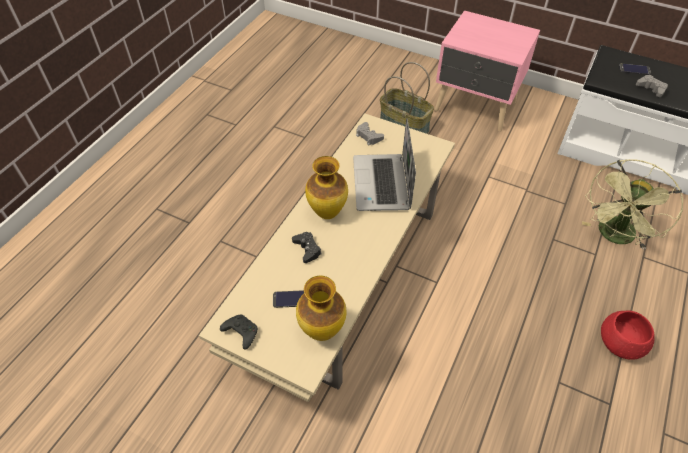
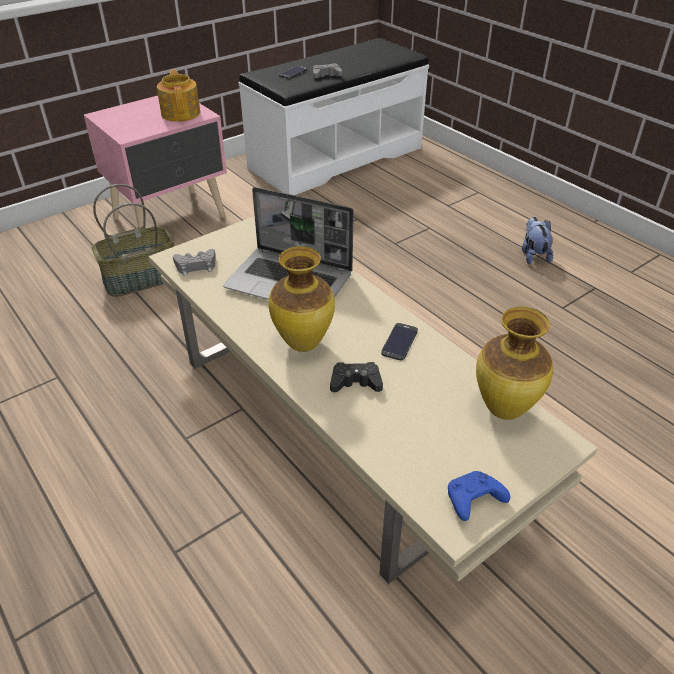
camera: 65 degrees left, 10 degrees down
black game controller [220,314,258,350] -> blue game controller [448,471,510,521]
phone [273,290,304,308] -> phone moved to [381,323,418,360]
green fan [582,159,683,250] -> none
red bowl [601,311,655,360] -> plush toy [522,217,553,265]
none -> teapot [157,69,200,122]

